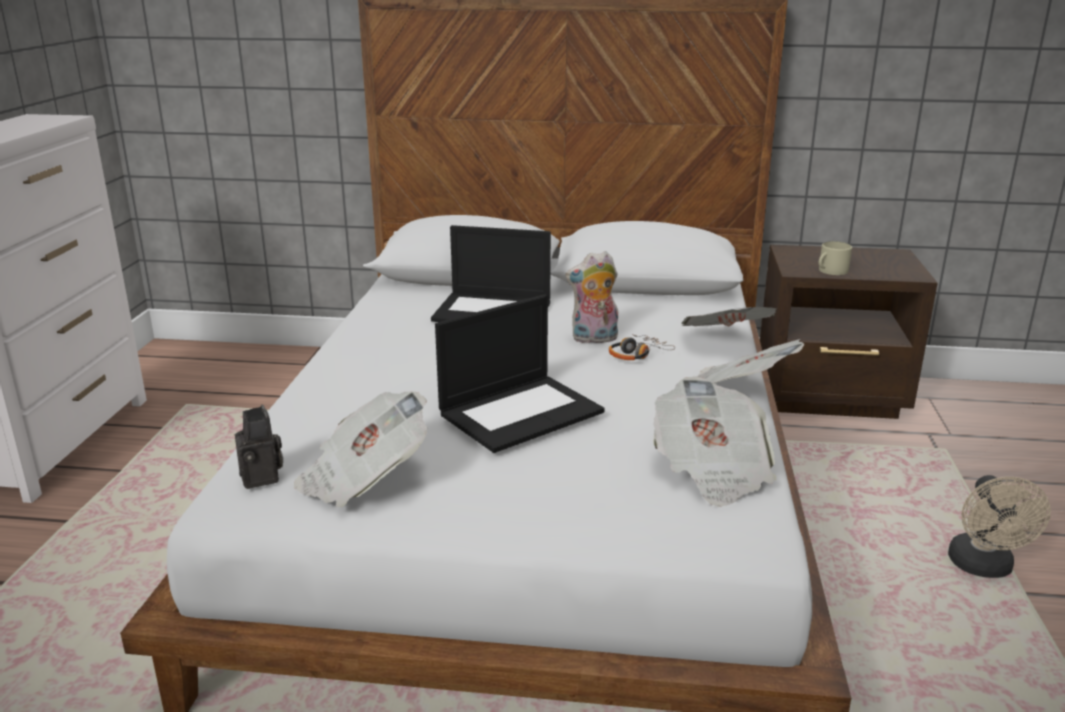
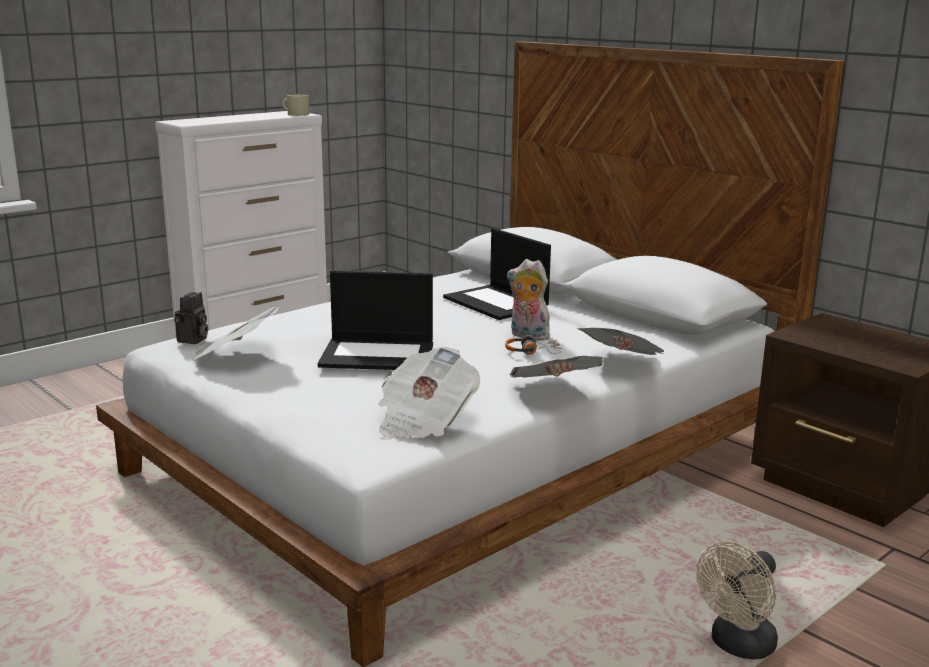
camera: 40 degrees right, 5 degrees down
beige mug [819,241,852,275] -> beige mug moved to [282,94,309,116]

